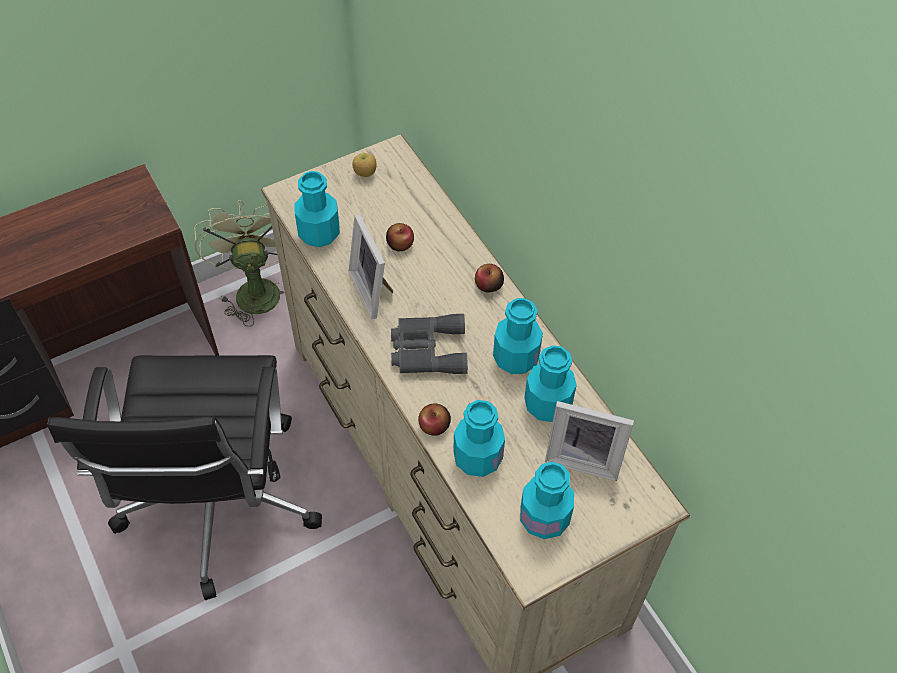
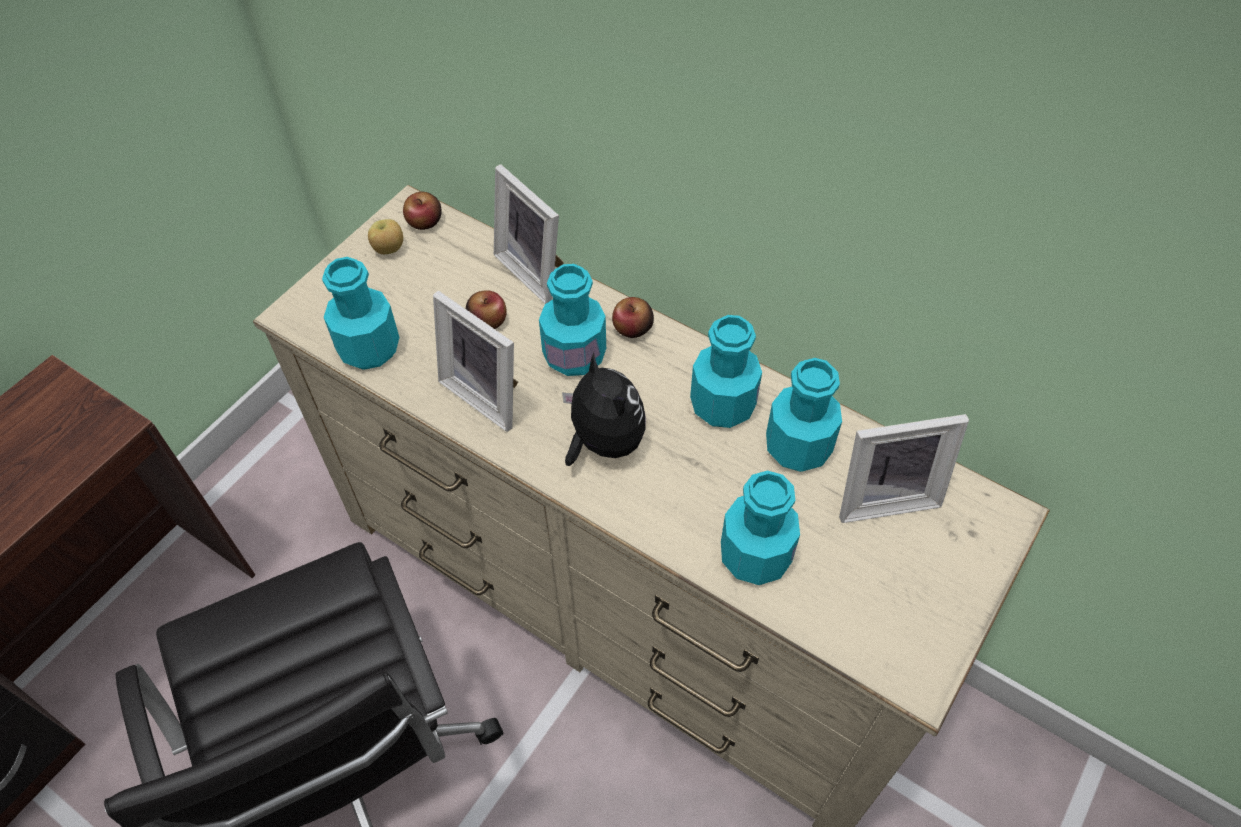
camera: 25 degrees left, 0 degrees up
green fan [194,200,284,327] -> none
grey binoculars [391,314,468,374] -> plush toy [562,352,646,466]
apple [418,404,451,435] -> apple moved to [403,192,442,230]
turquoise bottle [520,462,574,539] -> turquoise bottle moved to [539,264,606,376]
none -> picture frame [494,164,564,304]

